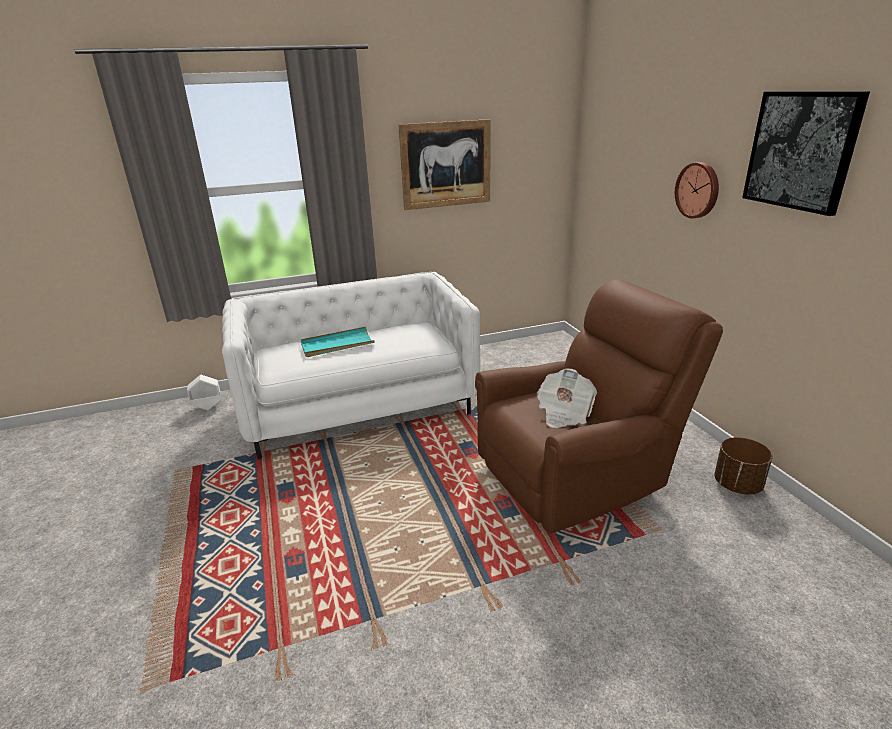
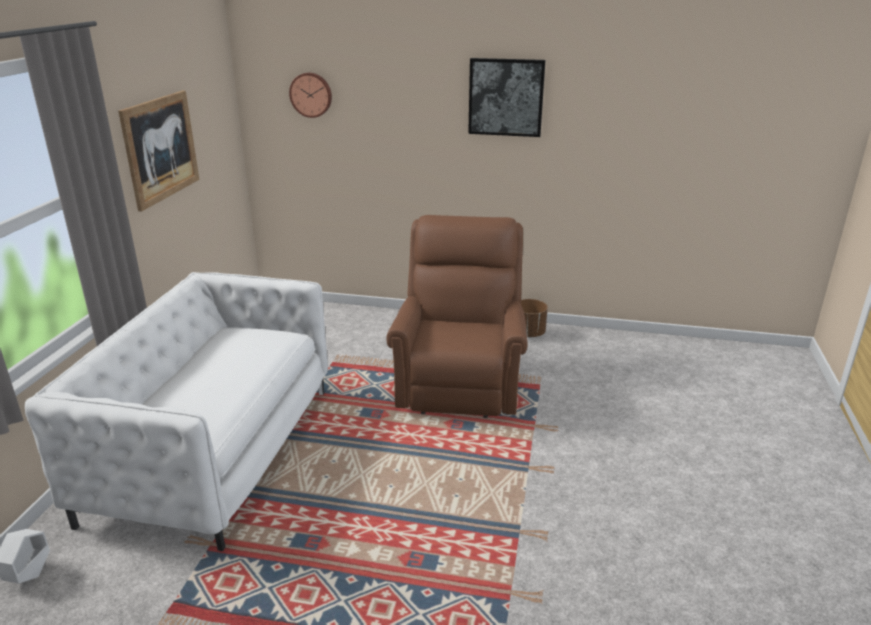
camera: 60 degrees left, 0 degrees up
turquoise tray [300,327,375,357] -> none
newspaper [537,368,597,428] -> none
wall clock [675,162,719,218] -> wall clock moved to [289,73,332,118]

